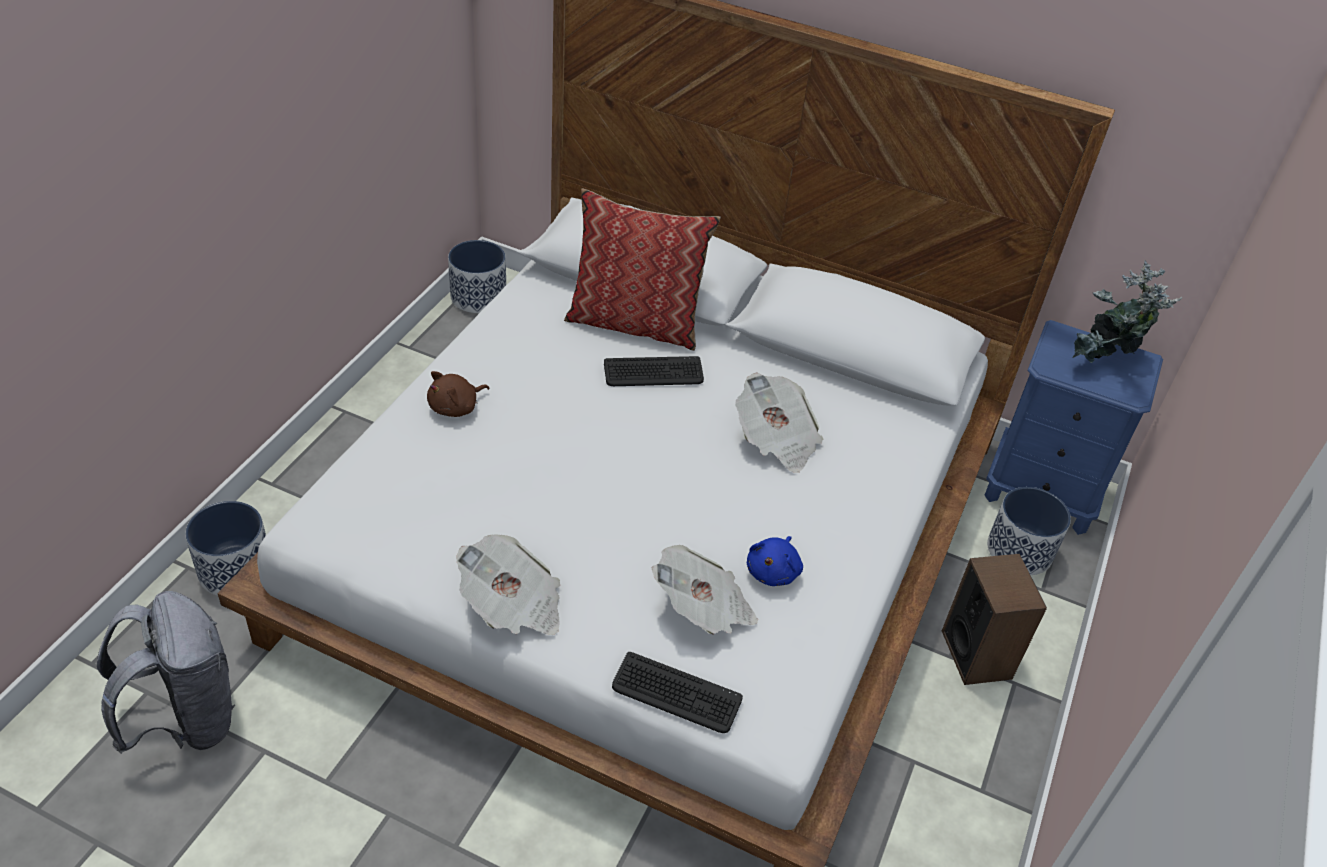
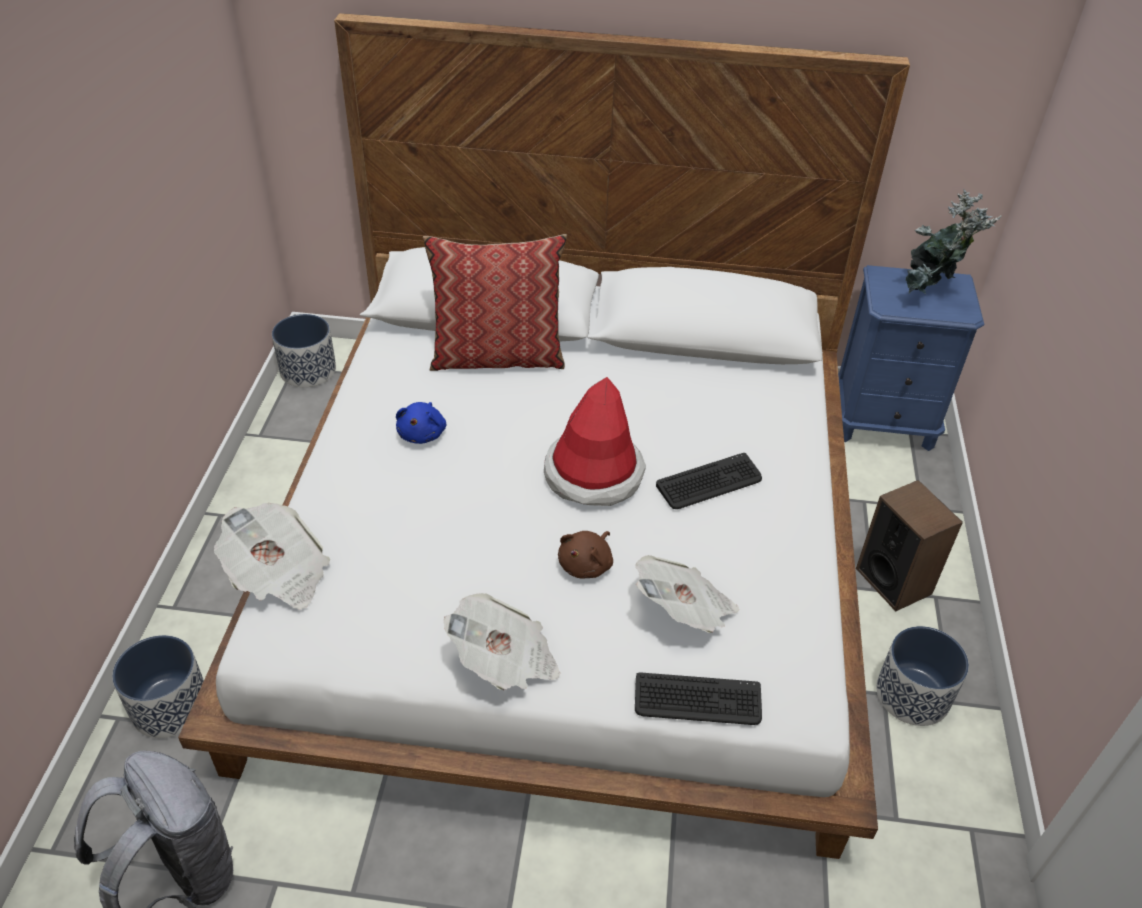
camera: 15 degrees left, 0 degrees up
brown plush toy [427,371,489,417] -> brown plush toy moved to [558,531,613,579]
keyboard [604,356,704,386] -> keyboard moved to [656,453,762,509]
newspaper [735,373,823,473] -> newspaper moved to [214,503,330,609]
blue plush toy [746,536,803,586] -> blue plush toy moved to [396,402,446,444]
planter [987,487,1071,575] -> planter moved to [876,626,969,726]
none -> hat [544,377,646,506]

